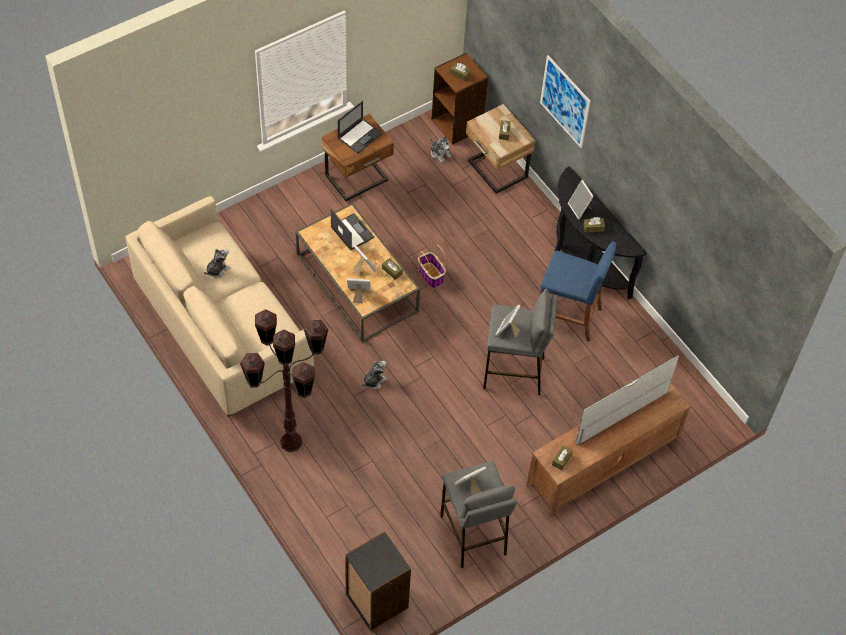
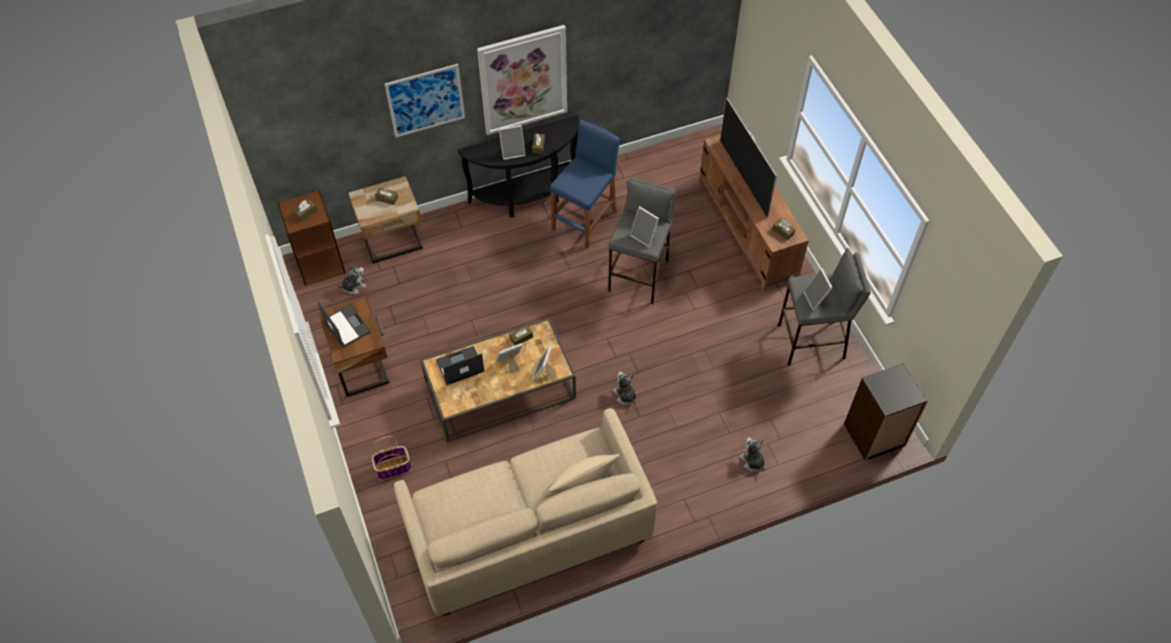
camera: 75 degrees left, 0 degrees up
plush toy [204,248,231,278] -> plush toy moved to [740,437,765,471]
brown floor lamp [240,309,328,452] -> none
basket [418,245,446,289] -> basket moved to [372,436,412,479]
none -> picture [477,25,567,135]
none -> beige pillow [543,454,620,498]

